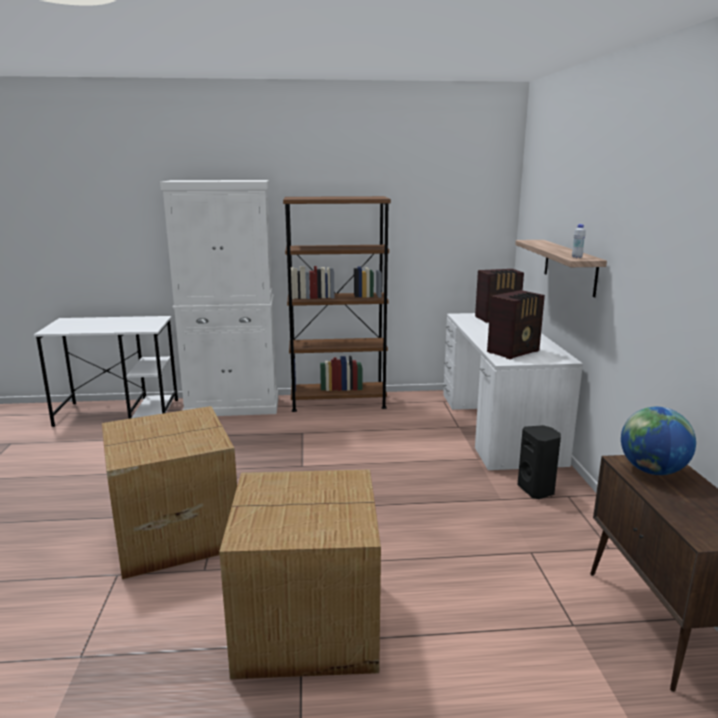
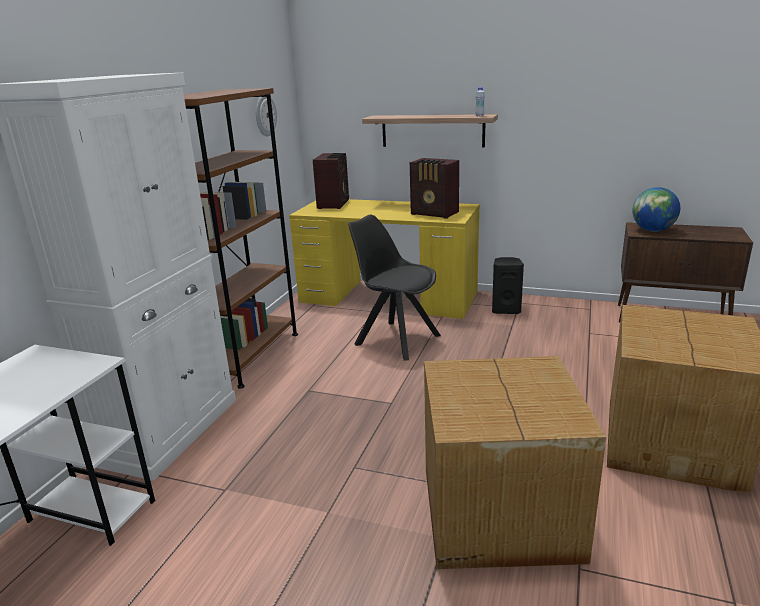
camera: 65 degrees left, 5 degrees up
white desk [443,313,583,470] -> yellow desk [289,199,480,319]
radio [487,290,545,359] -> radio turned 135 degrees clockwise [410,158,459,219]
none -> wall clock [256,97,277,137]
none -> black chair [348,215,441,361]

